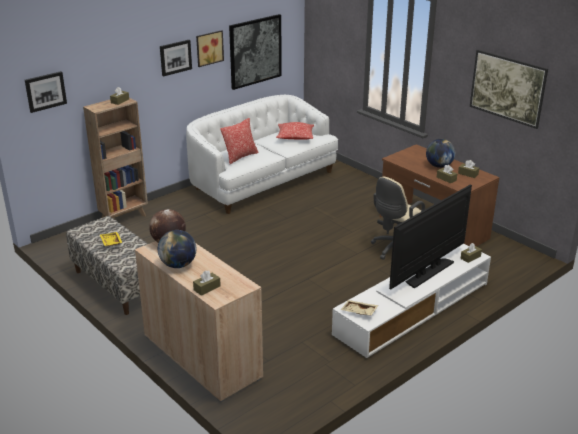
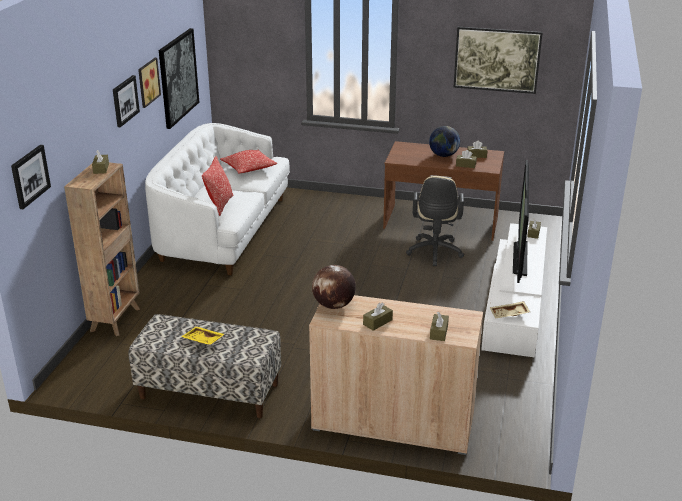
camera: 35 degrees left, 0 degrees up
globe [158,230,196,268] -> brown tissue box [363,302,393,331]

